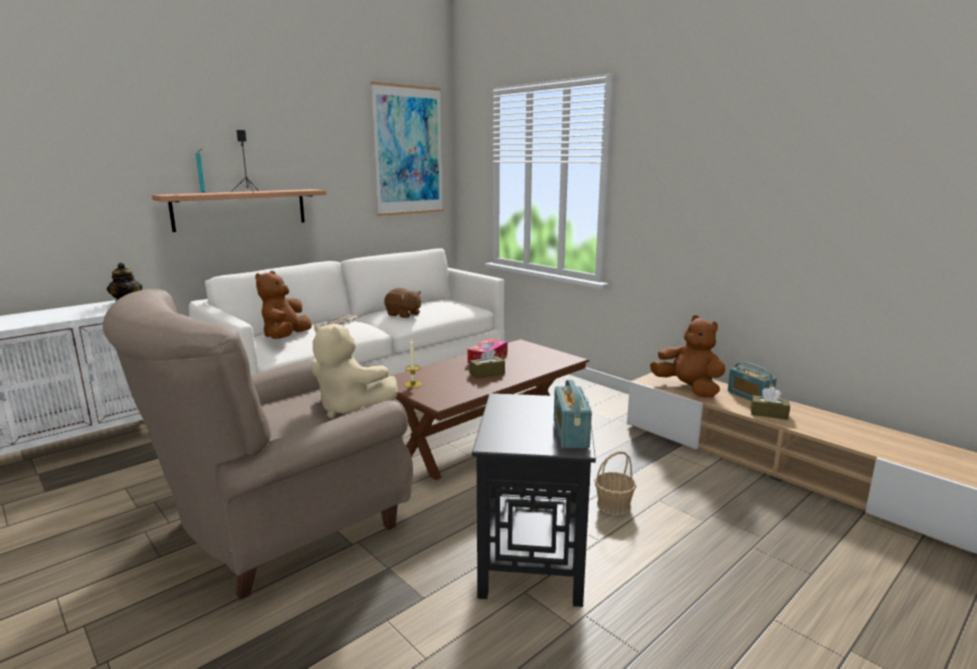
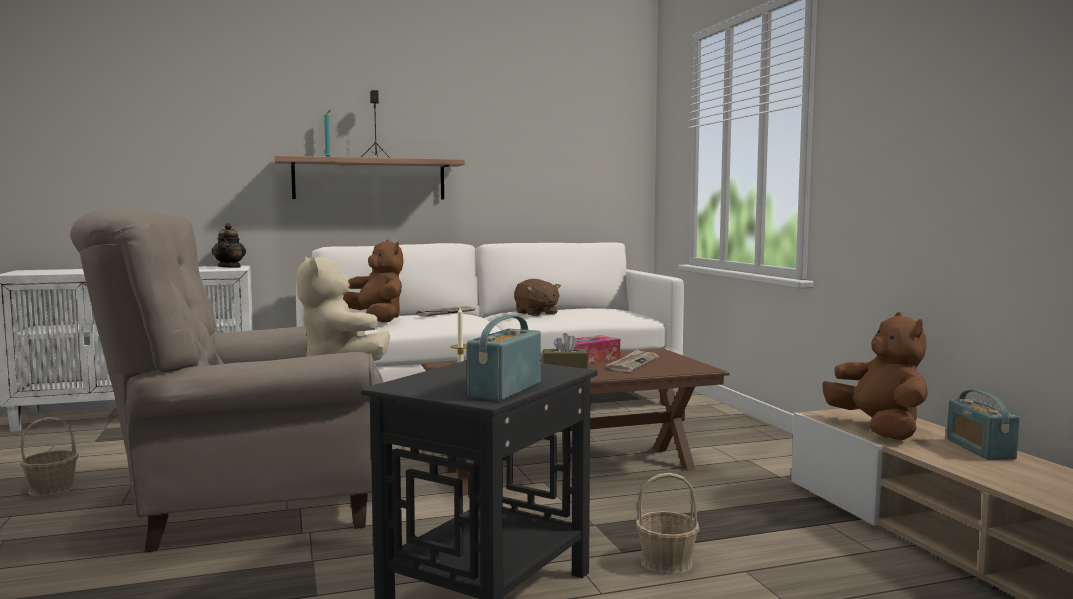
camera: 25 degrees right, 10 degrees down
brown plush toy [255,271,312,339] -> brown plush toy turned 105 degrees clockwise [343,240,404,323]
picture [371,82,443,216] -> none
brown tissue box [751,387,790,420] -> none
none -> basket [20,417,79,496]
none -> newspaper [606,349,659,372]

